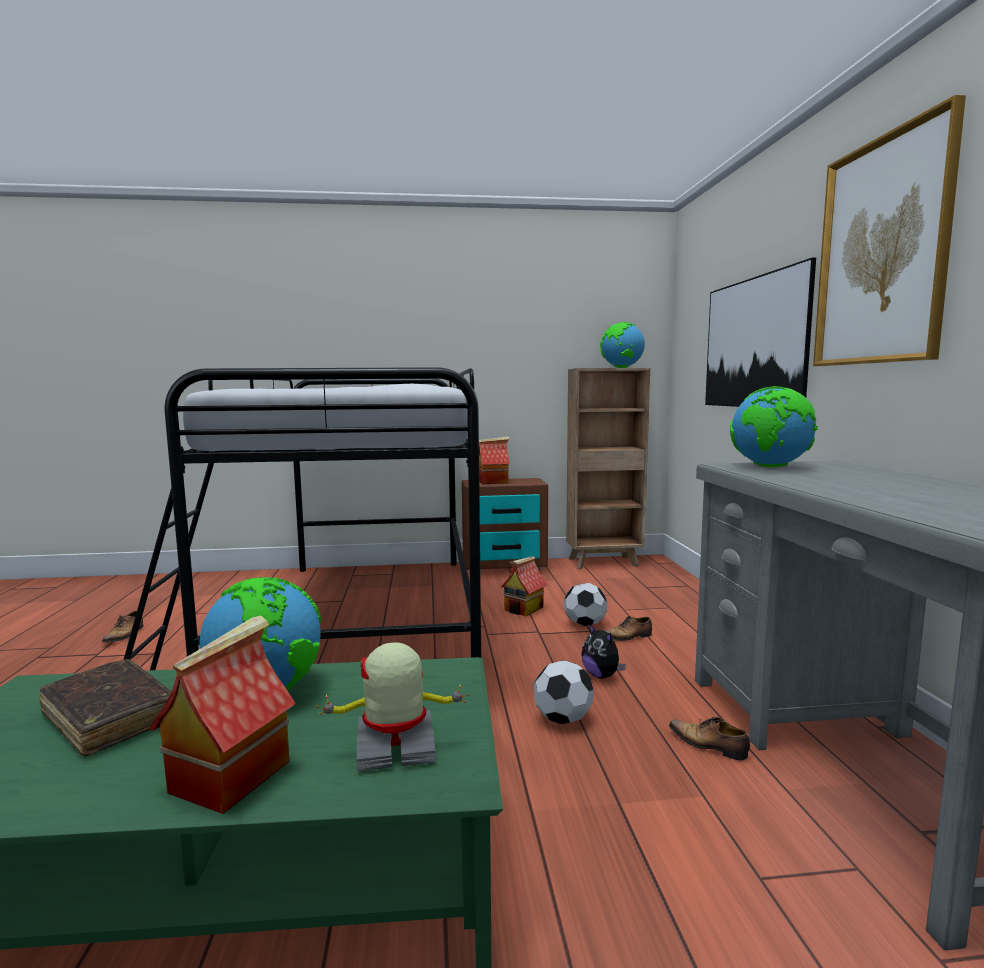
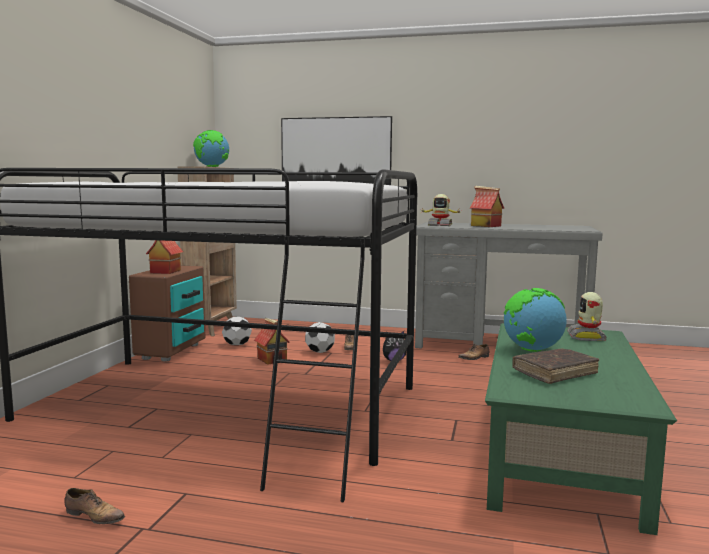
camera: 70 degrees left, 0 degrees up
toy house [149,615,296,814] -> toy house moved to [470,186,505,227]
football [534,660,593,724] -> football moved to [222,317,252,345]
globe [730,386,818,467] -> toy robot [421,194,460,226]
picture [813,95,966,366] -> none

